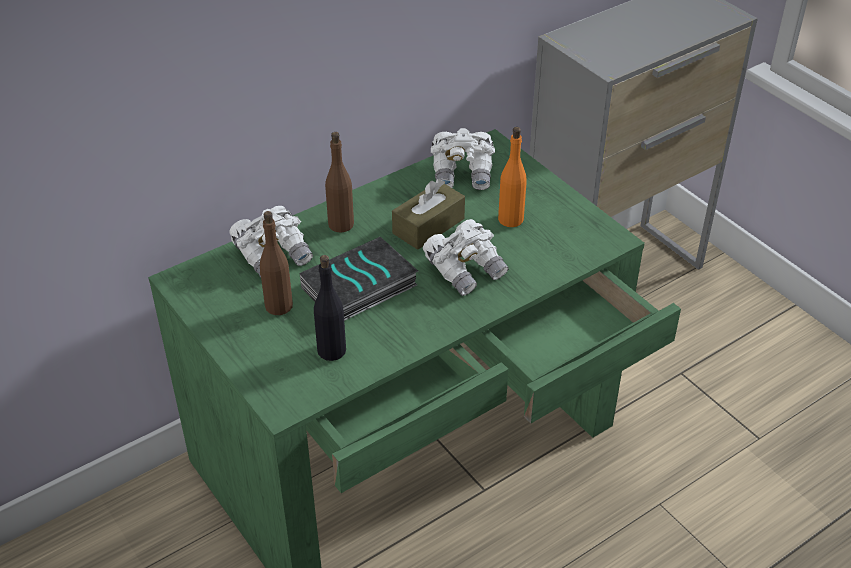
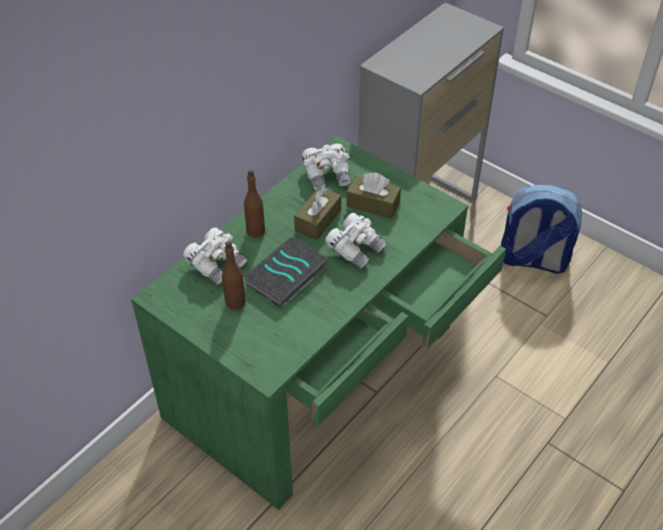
camera: 15 degrees left, 5 degrees up
black bottle [314,255,346,361] -> none
orange bottle [498,127,527,227] -> brown tissue box [347,172,401,219]
none -> backpack [501,185,582,274]

